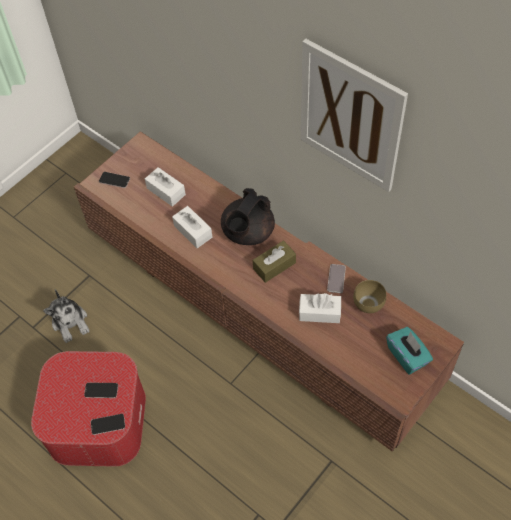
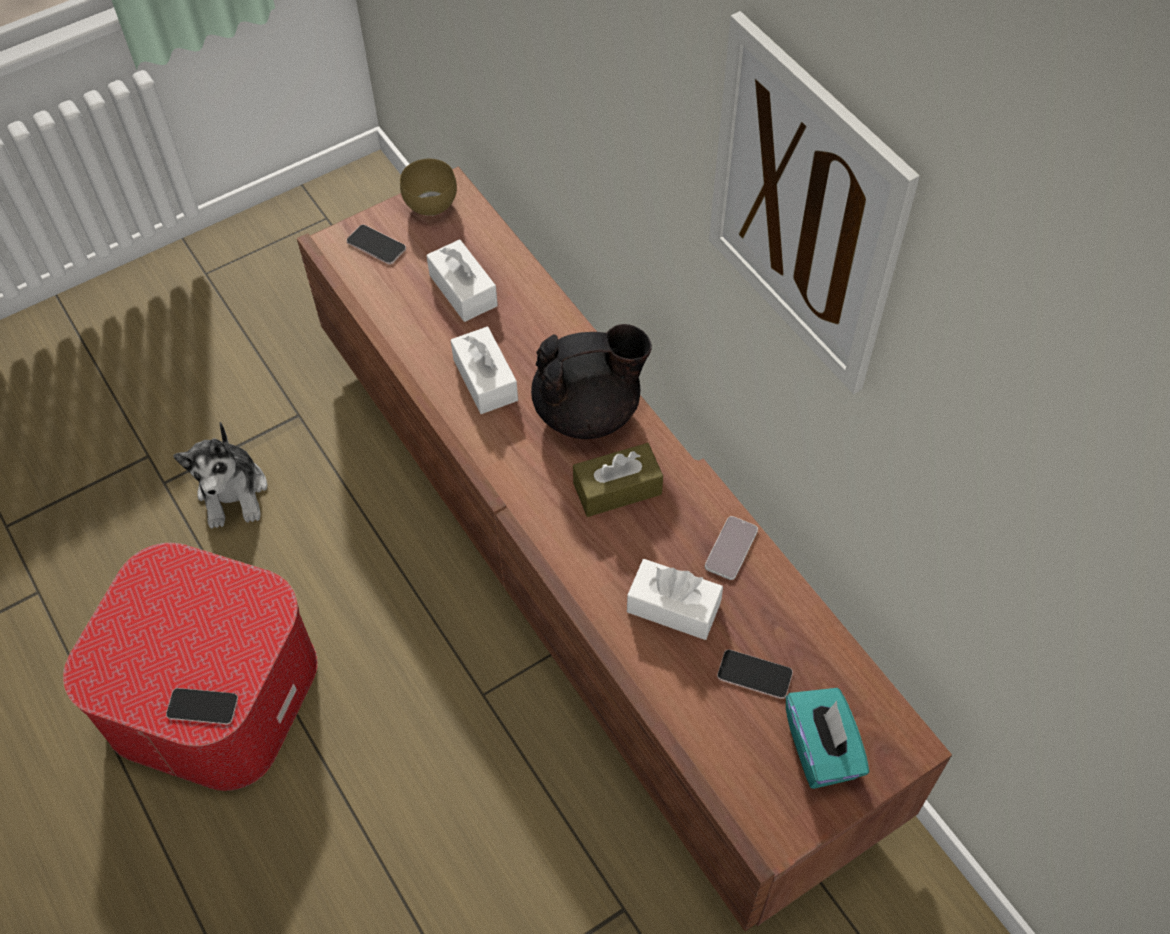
camera: 15 degrees right, 0 degrees up
phone [84,382,118,398] -> phone moved to [717,649,793,699]
black teapot [221,188,275,245] -> black teapot turned 150 degrees counterclockwise [531,324,652,439]
brown bowl [353,280,386,313] -> brown bowl moved to [400,159,457,216]

